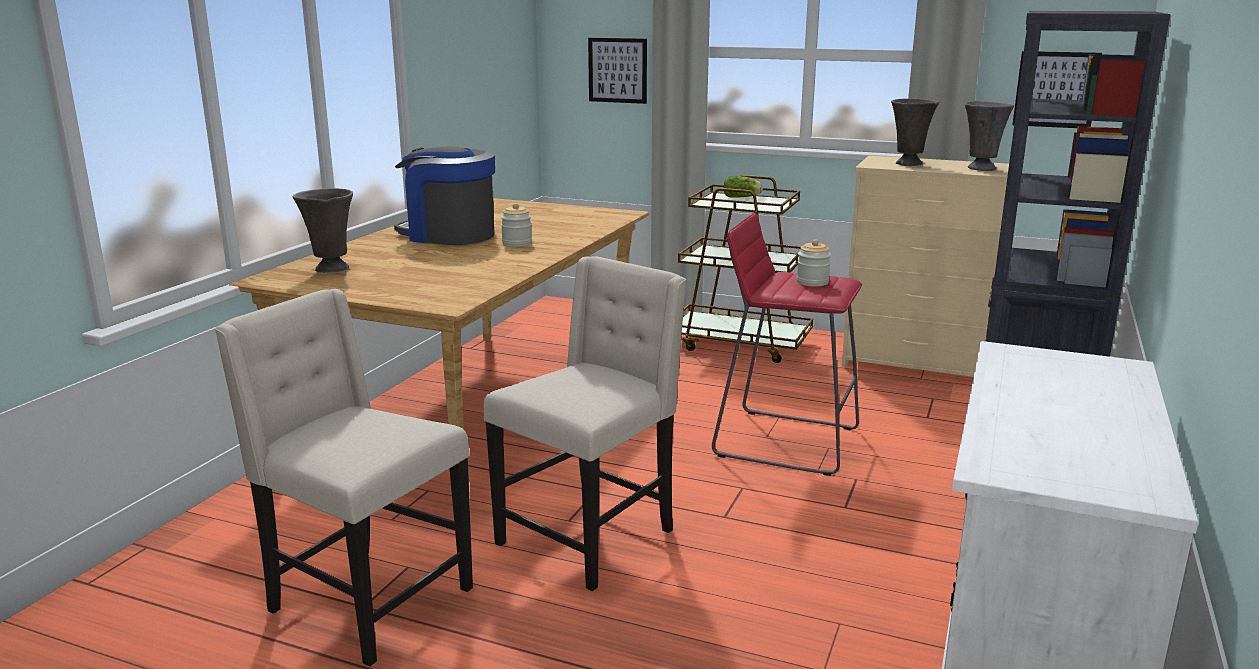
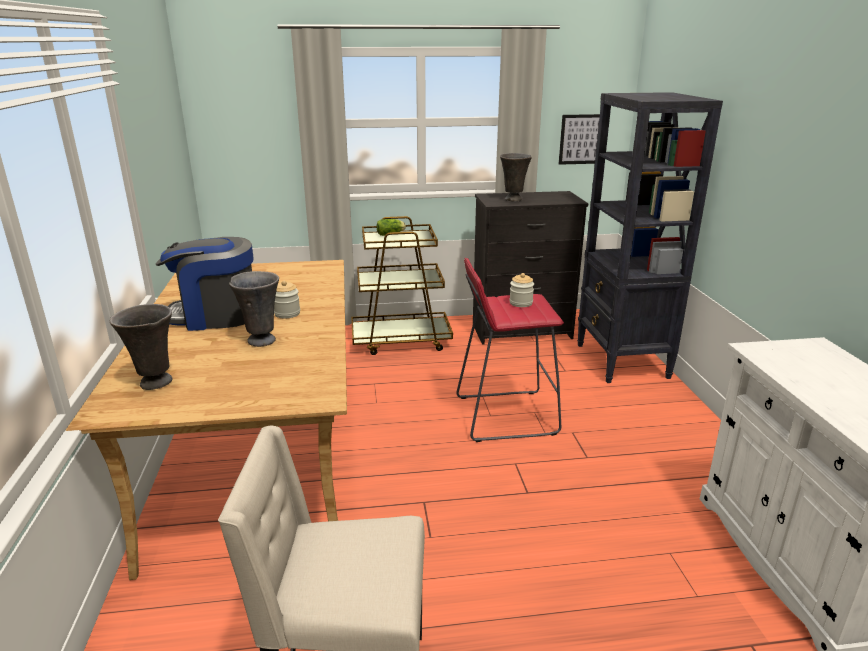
camera: 30 degrees left, 5 degrees up
beige chair [483,256,686,591] -> none
picture [588,38,647,104] -> none
beige dresser [841,155,1009,377] -> black dresser [473,191,588,345]
grey vase [965,101,1014,171] -> grey vase moved to [229,271,279,347]

